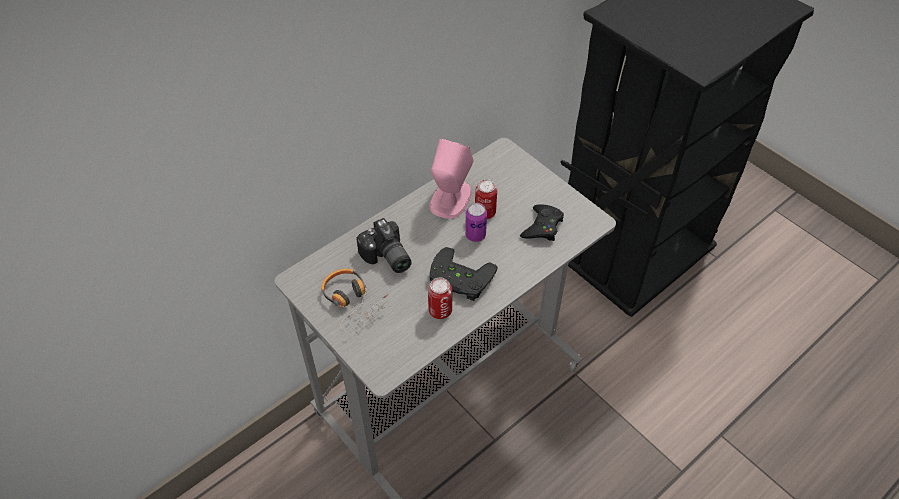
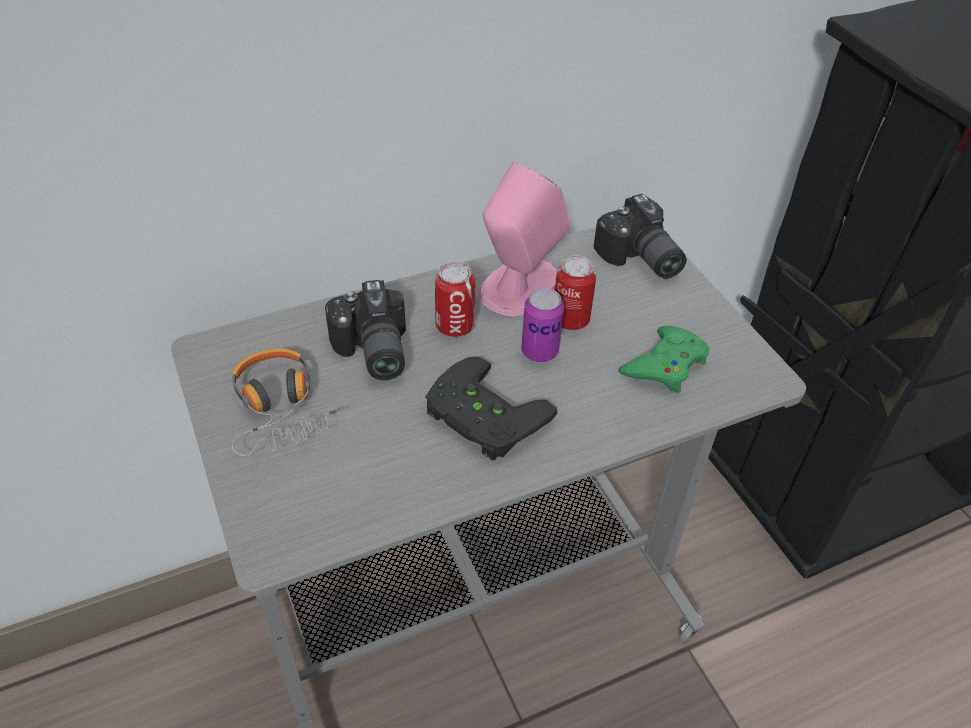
camera: 15 degrees right, 5 degrees down
can [428,278,452,319] -> can moved to [435,261,475,337]
black game controller [520,204,564,241] -> green game controller [618,326,709,393]
none -> camera [594,194,687,279]

